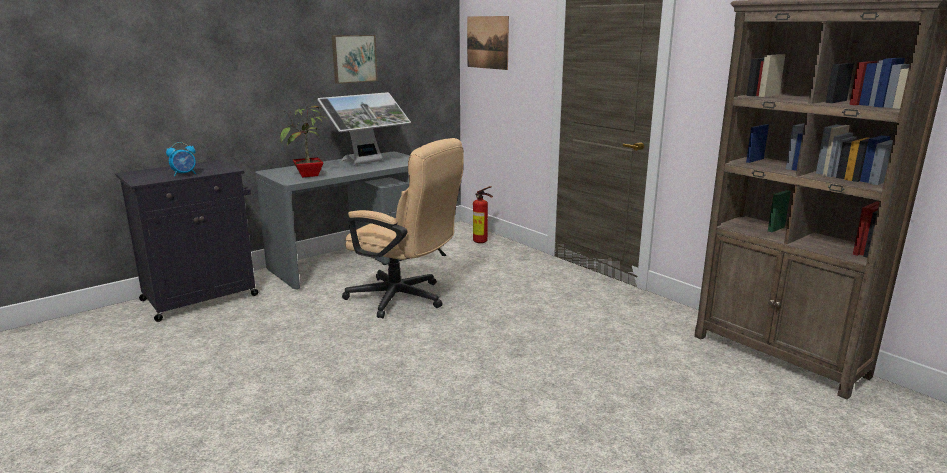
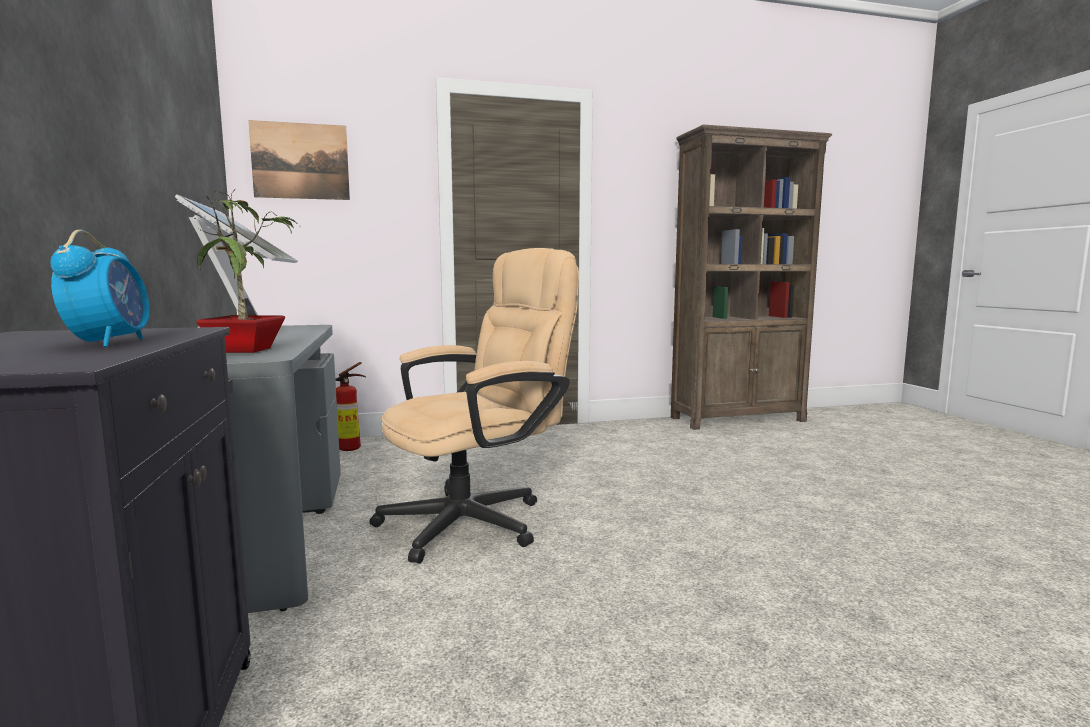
camera: 65 degrees left, 10 degrees down
picture [332,35,378,84] -> none

